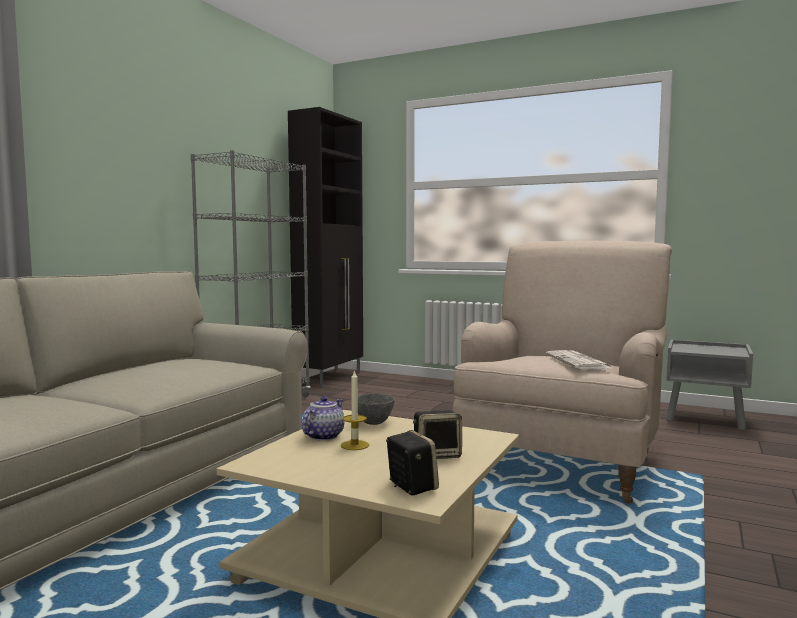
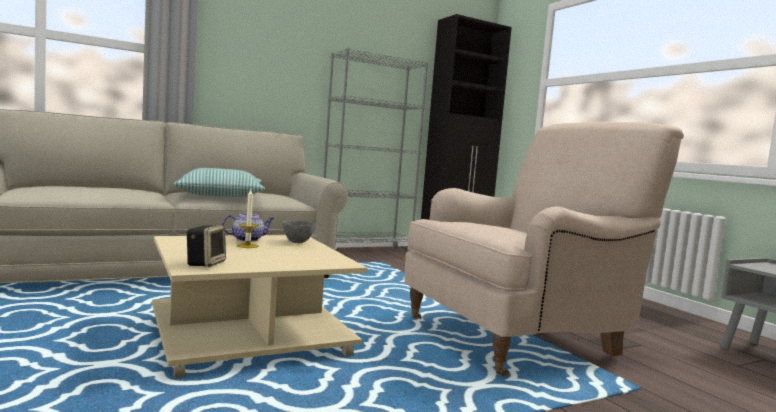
camera: 35 degrees right, 0 degrees up
speaker [413,410,462,459] -> none
newspaper [546,350,612,369] -> none
none -> pillow [173,168,265,197]

